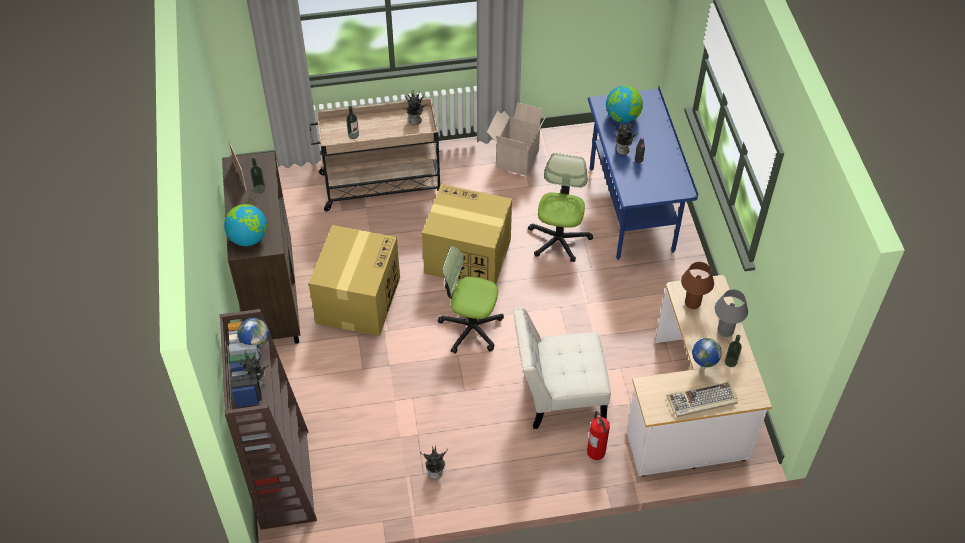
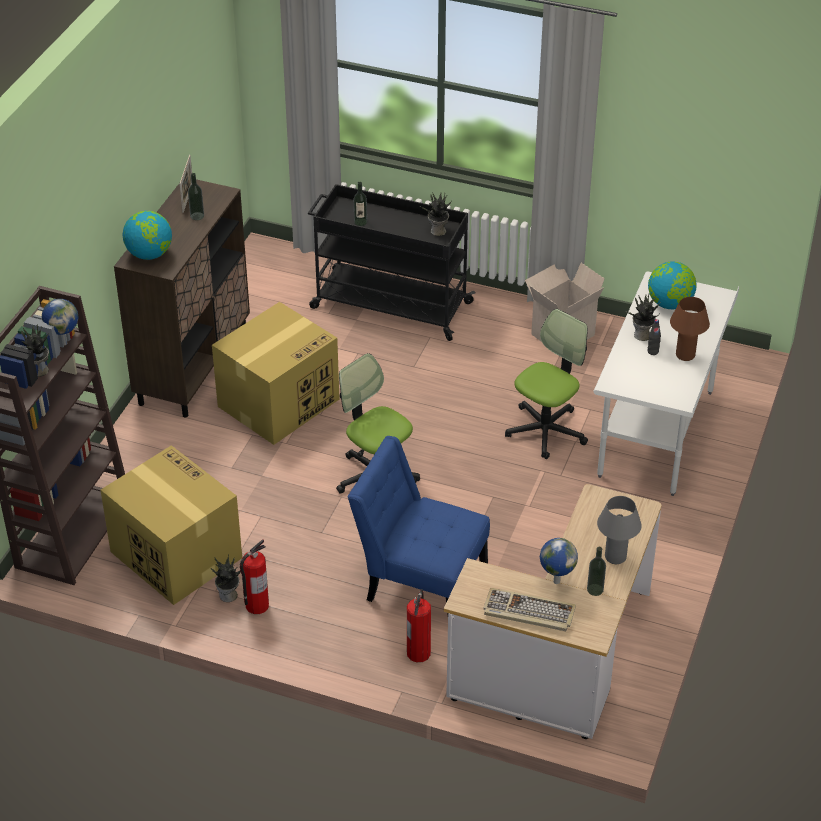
camera: 30 degrees right, 10 degrees down
beige cart [309,98,440,212] -> black cart [308,184,475,341]
cardboard box [422,184,512,284] -> cardboard box moved to [101,445,242,605]
white chair [513,306,611,429] -> blue chair [348,436,490,614]
blue desk [588,86,698,260] -> white desk [593,272,739,496]
brown table lamp [681,262,714,309] -> brown table lamp moved to [670,297,710,361]
none -> fire extinguisher [240,539,269,614]

